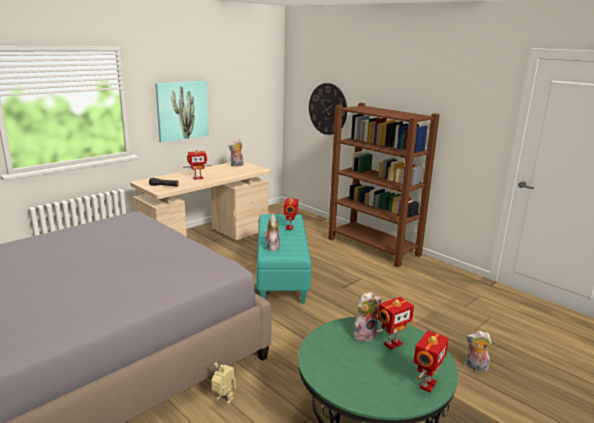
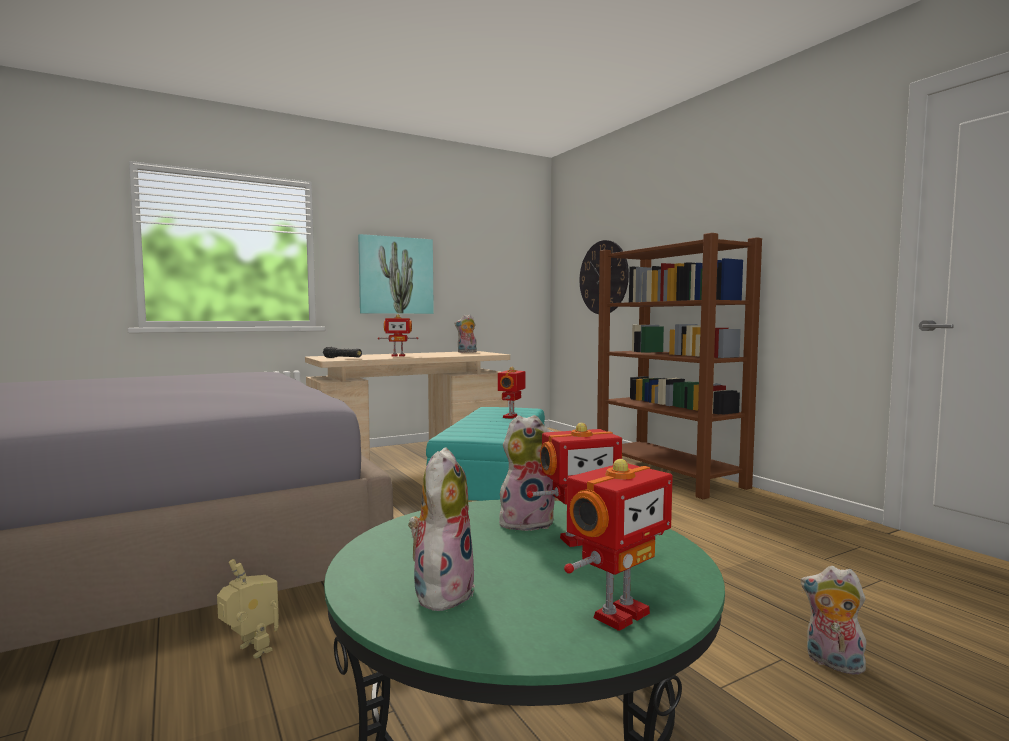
camera: 15 degrees right, 15 degrees down
plush toy [264,215,280,251] -> plush toy moved to [408,447,475,611]

